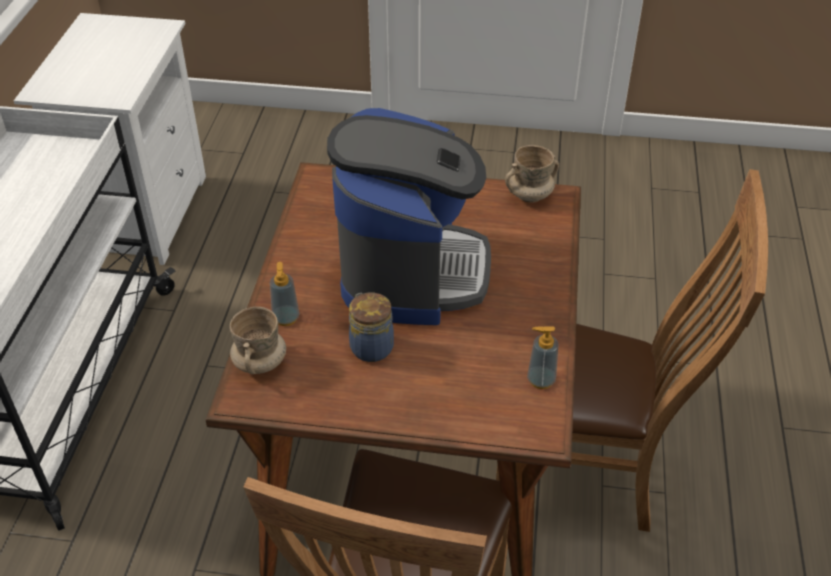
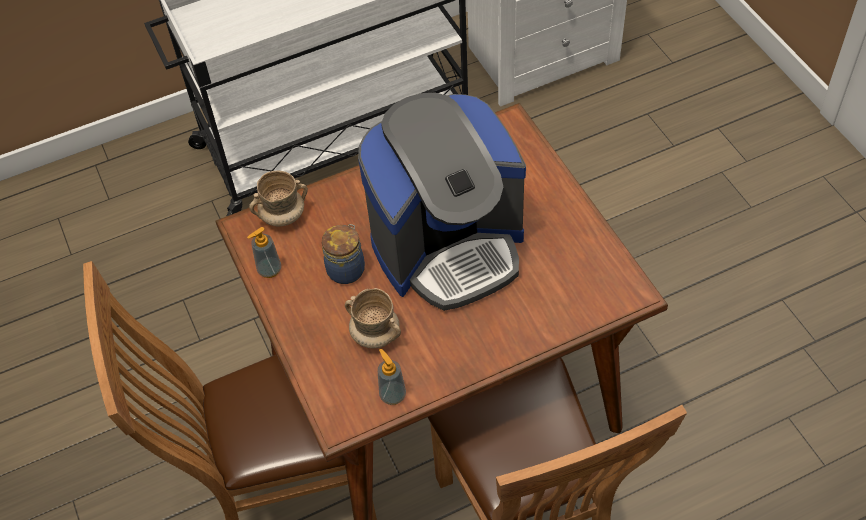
camera: 60 degrees right, 10 degrees up
soap dispenser [270,262,299,326] -> soap dispenser moved to [247,227,281,278]
beige mug [505,145,559,203] -> beige mug moved to [345,288,401,348]

